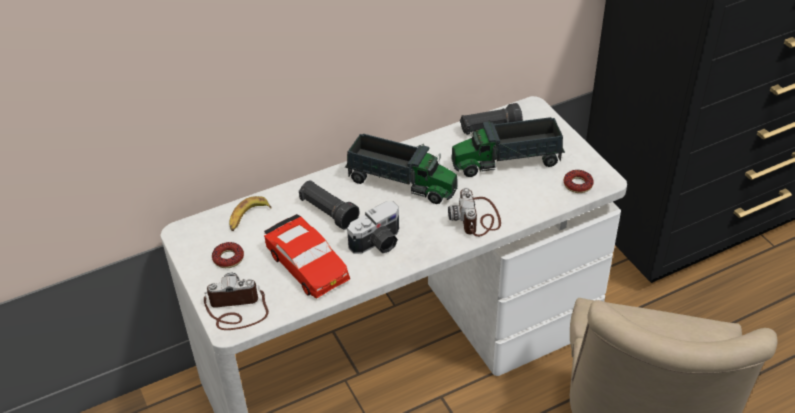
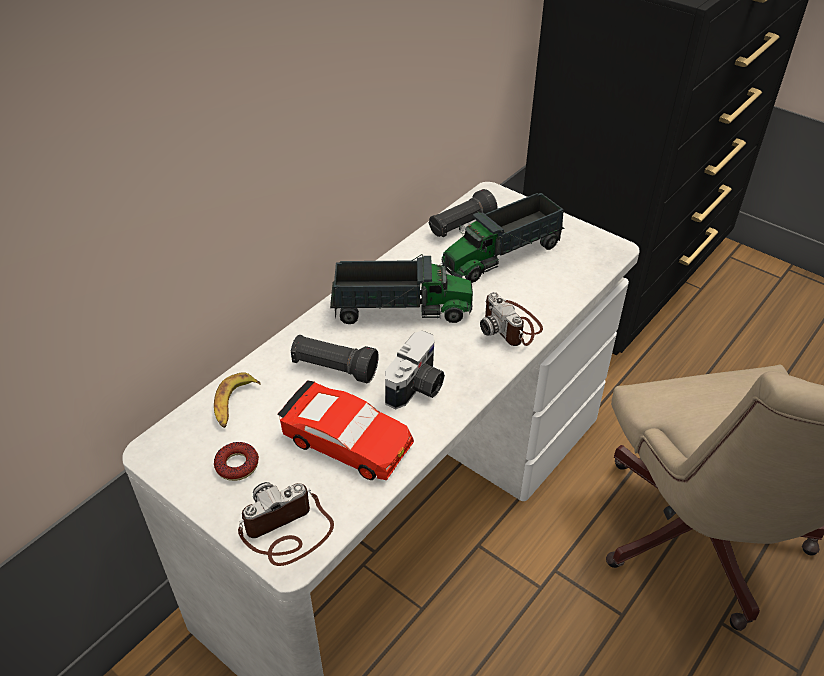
camera: 25 degrees left, 0 degrees up
donut [563,170,594,193] -> none

